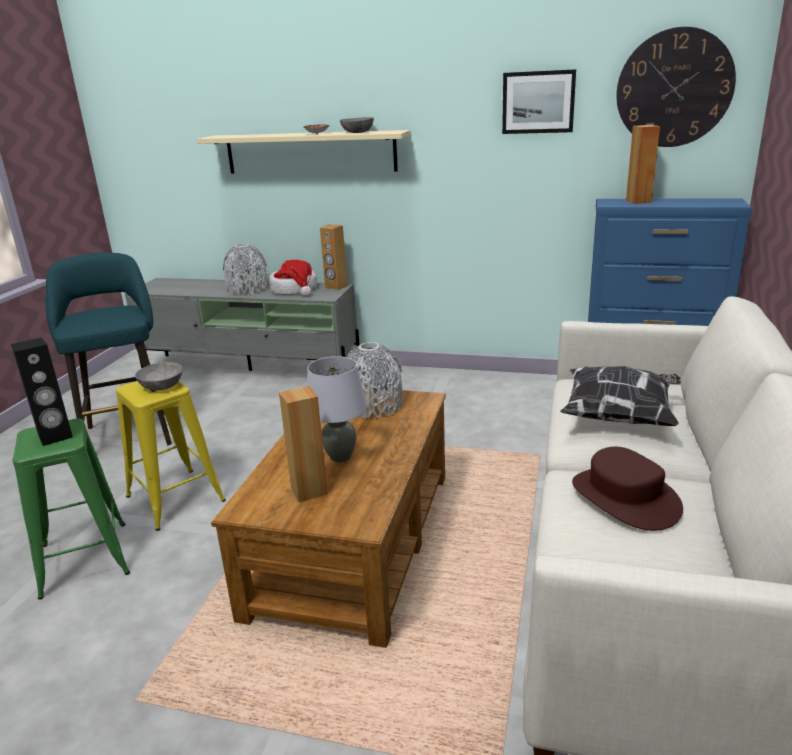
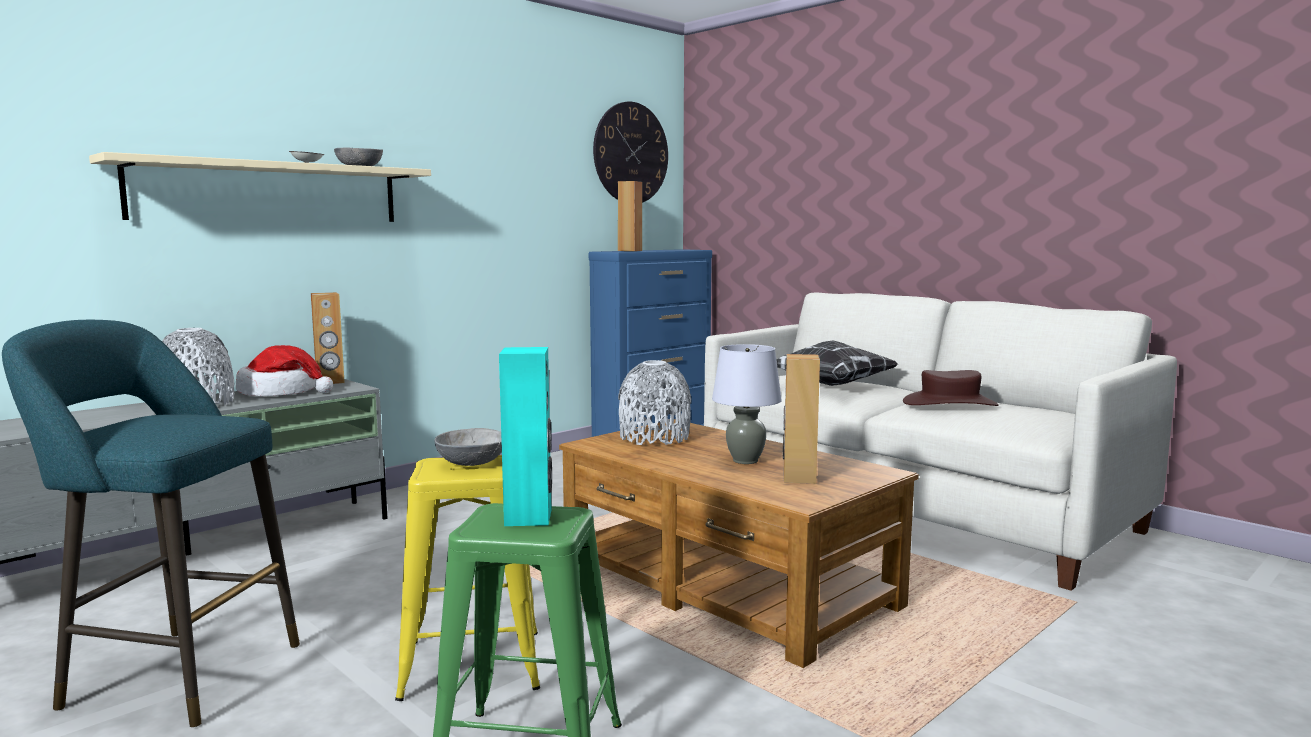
camera: 60 degrees left, 15 degrees down
black speaker [11,337,73,446] -> turquoise speaker [499,347,552,526]
picture [502,69,576,134] -> none

